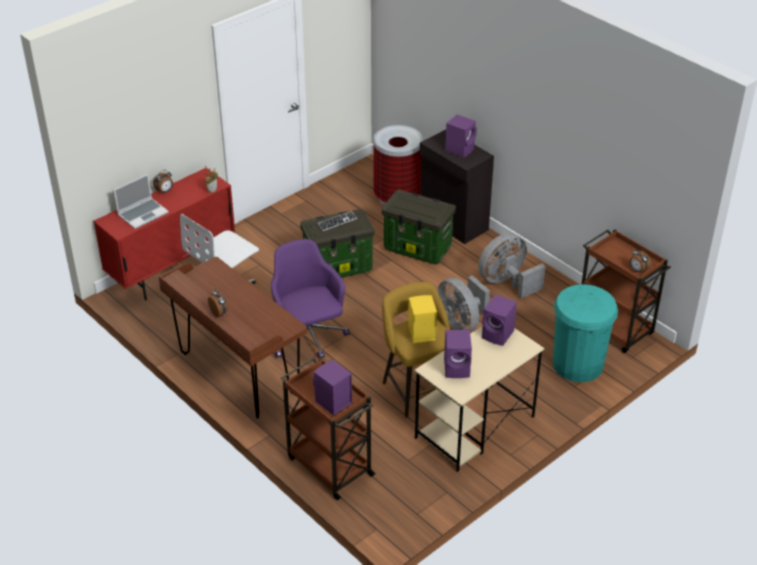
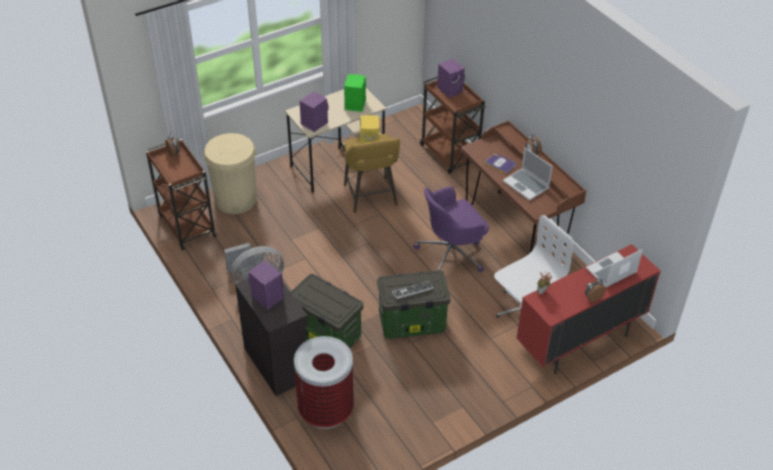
camera: 170 degrees left, 5 degrees up
purple office chair [271,239,350,358] -> purple office chair turned 75 degrees clockwise [413,186,489,272]
grey fan [438,275,490,332] -> none
purple speaker [444,330,472,378] -> green speaker [344,74,366,112]
turquoise trash can [553,284,618,382] -> beige trash can [203,133,257,214]
none -> book [485,153,516,174]
none -> laptop [503,148,553,201]

